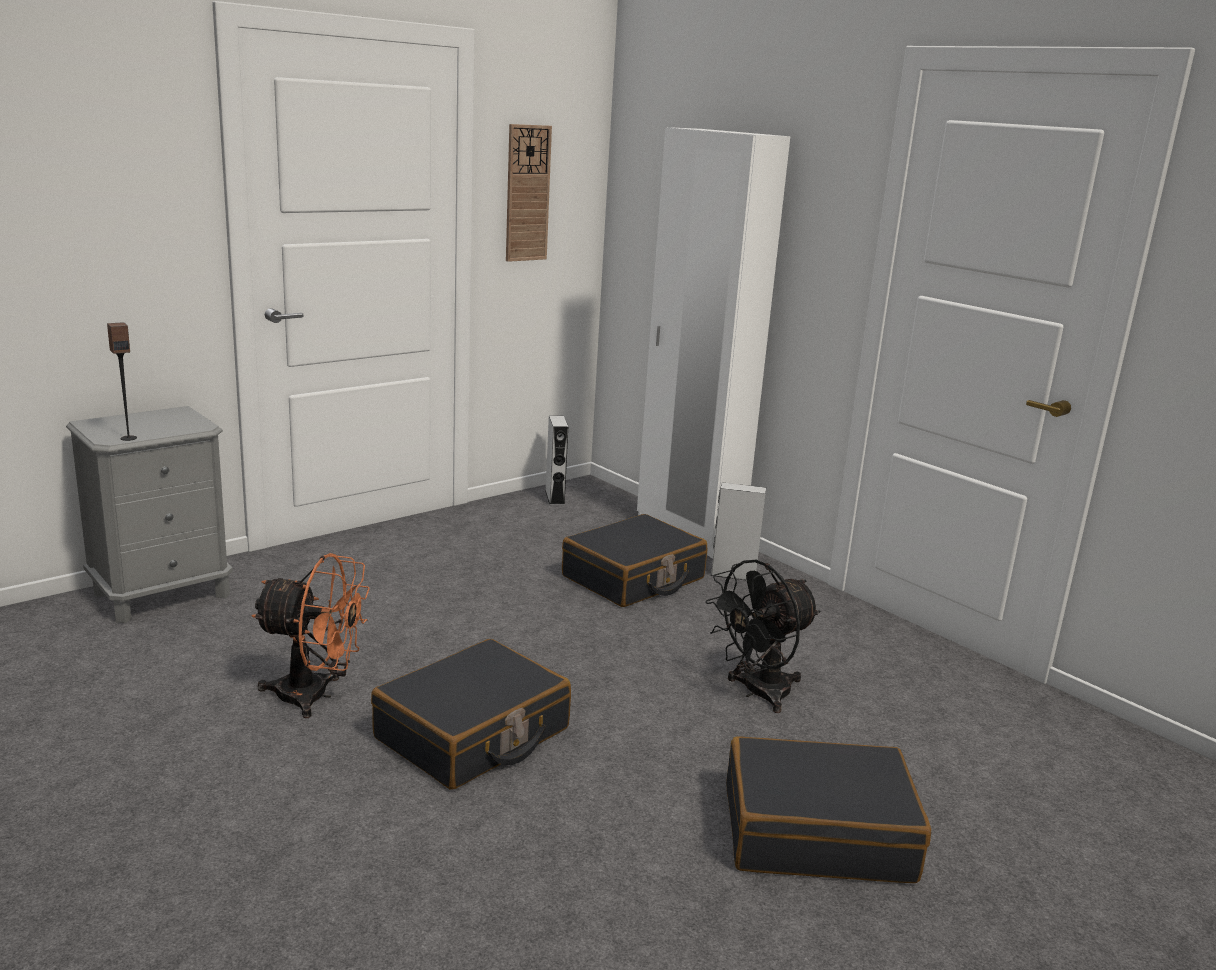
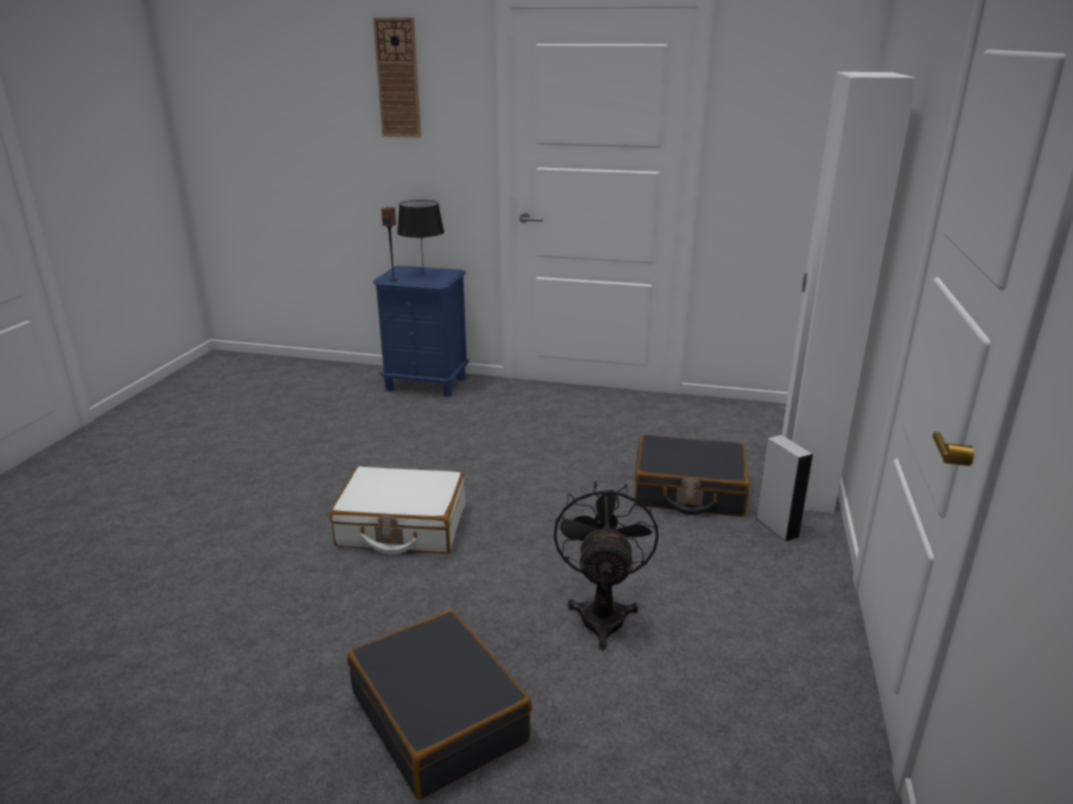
camera: 55 degrees right, 5 degrees up
grey nightstand [66,406,233,623] -> blue nightstand [373,266,469,397]
orange fan [251,553,370,718] -> none
black suitcase [371,639,571,790] -> white suitcase [330,466,465,555]
wall clock [506,124,552,262] -> wall clock moved to [373,17,421,138]
grey speaker [545,415,568,505] -> none
black fan [705,560,820,713] -> black fan turned 75 degrees clockwise [554,481,658,650]
none -> black table lamp [397,200,444,274]

